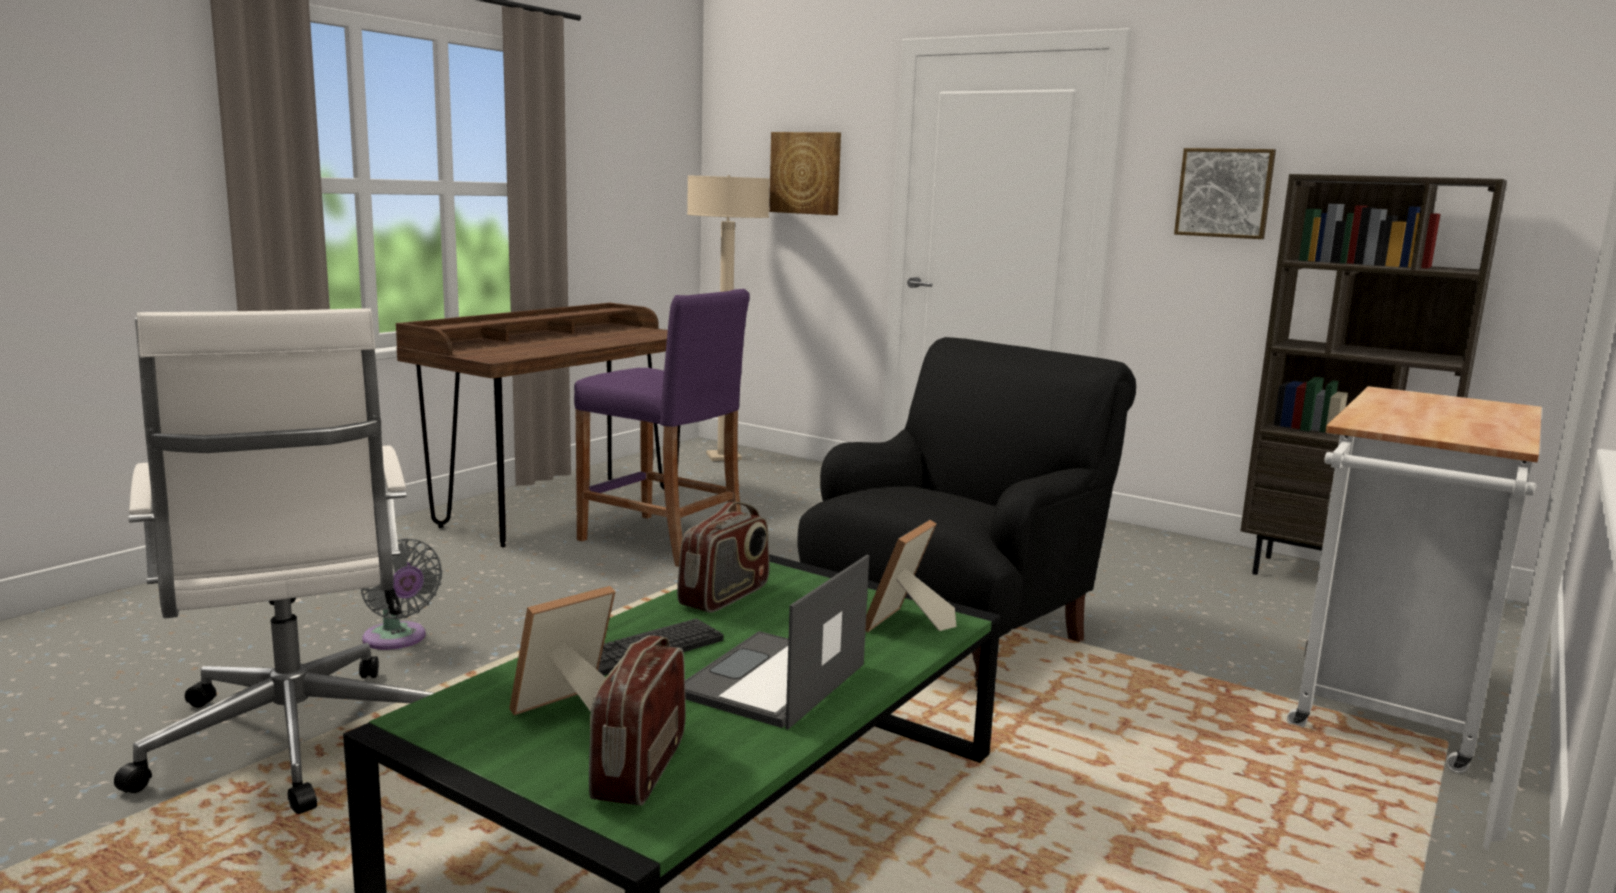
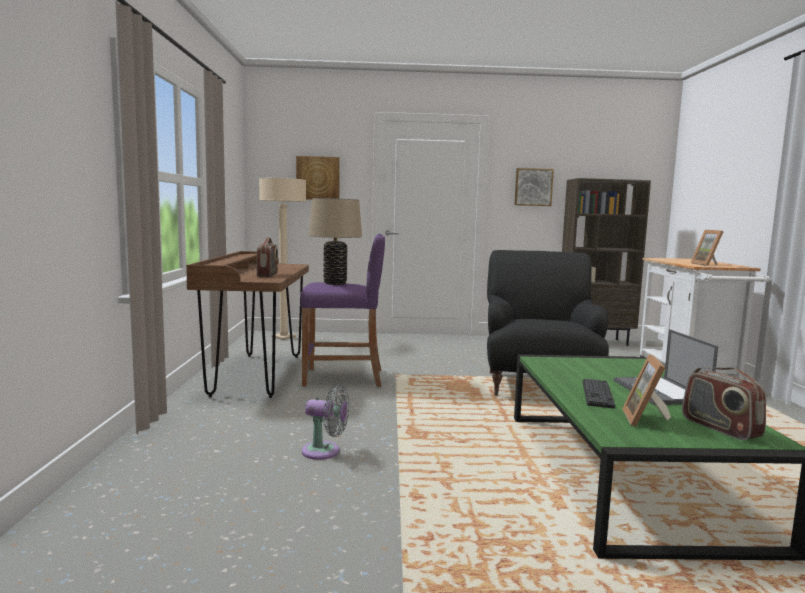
camera: 35 degrees left, 5 degrees down
white office chair [114,308,434,814] -> none
radio [677,502,770,613] -> radio moved to [257,238,278,277]
picture frame [865,520,956,632] -> picture frame moved to [690,230,724,266]
none -> beige table lamp [309,198,362,285]

